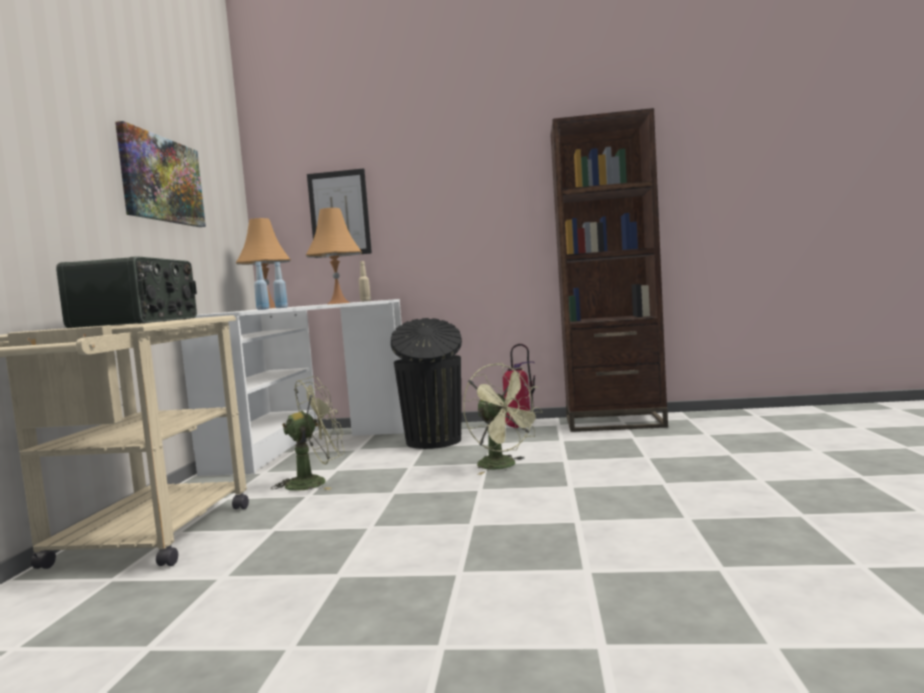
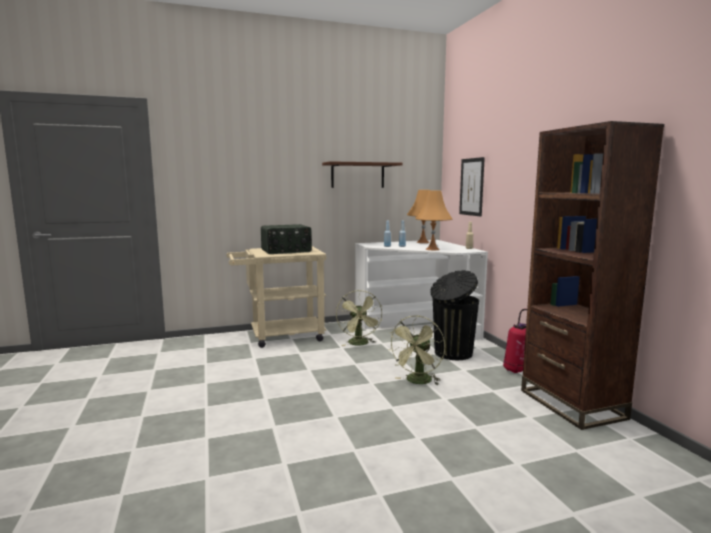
camera: 65 degrees right, 5 degrees up
picture [115,121,206,227] -> brown shelf [322,161,403,188]
green fan [271,376,345,491] -> green fan turned 45 degrees clockwise [336,290,382,346]

